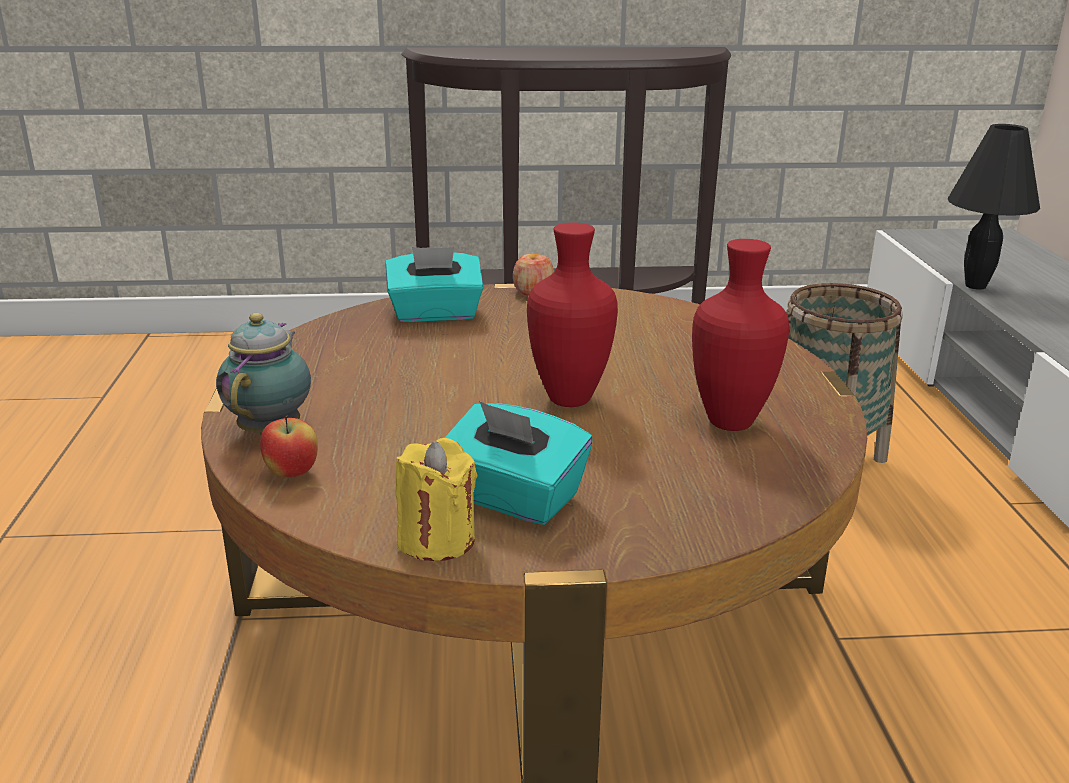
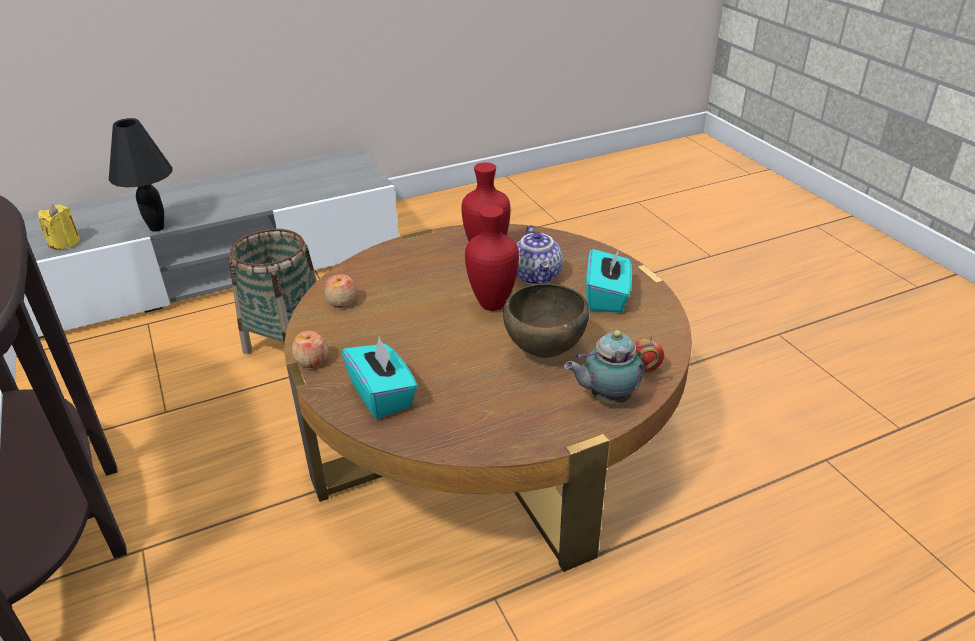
camera: 110 degrees left, 10 degrees up
yellow candle [396,438,478,561] -> yellow candle moved to [38,204,80,249]
none -> apple [325,274,357,308]
none -> brown bowl [503,284,589,358]
none -> teapot [516,225,563,285]

